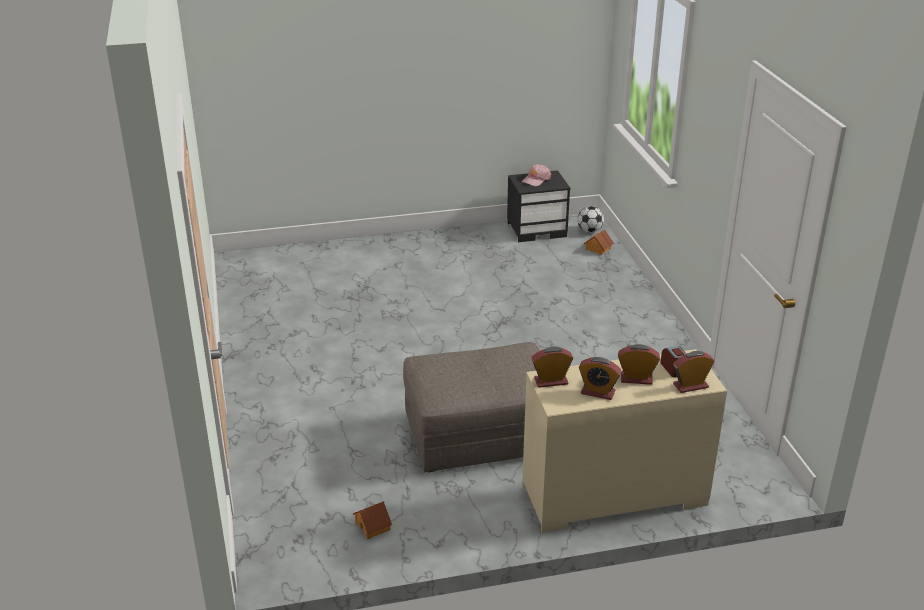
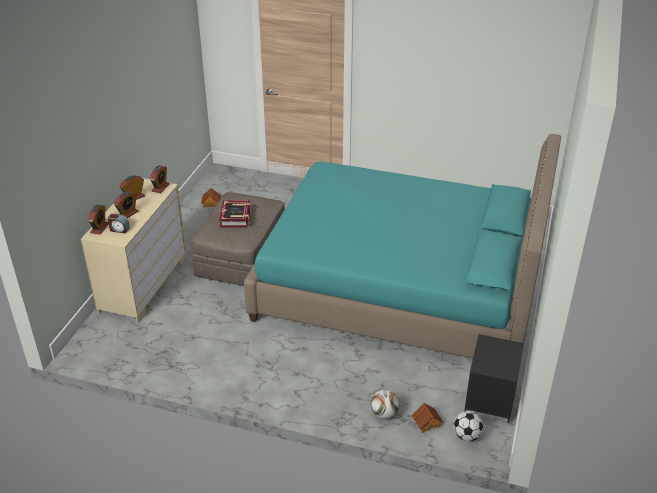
camera: 120 degrees right, 5 degrees up
pink cap [522,164,551,186] -> none
none -> book [219,200,251,228]
none -> turquoise bed [244,134,561,358]
none -> football [371,390,400,419]

